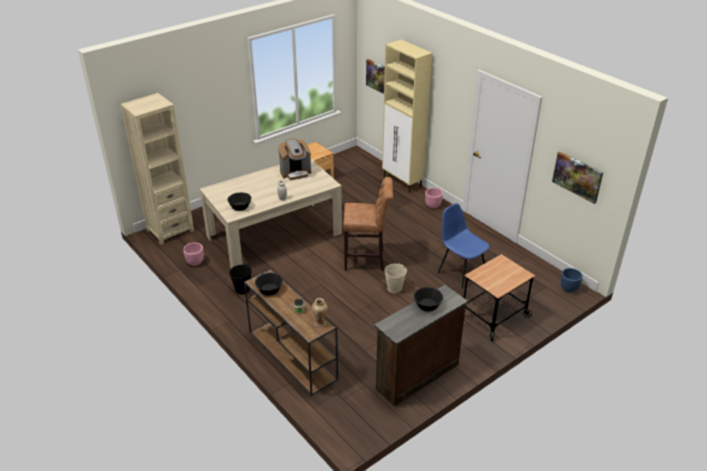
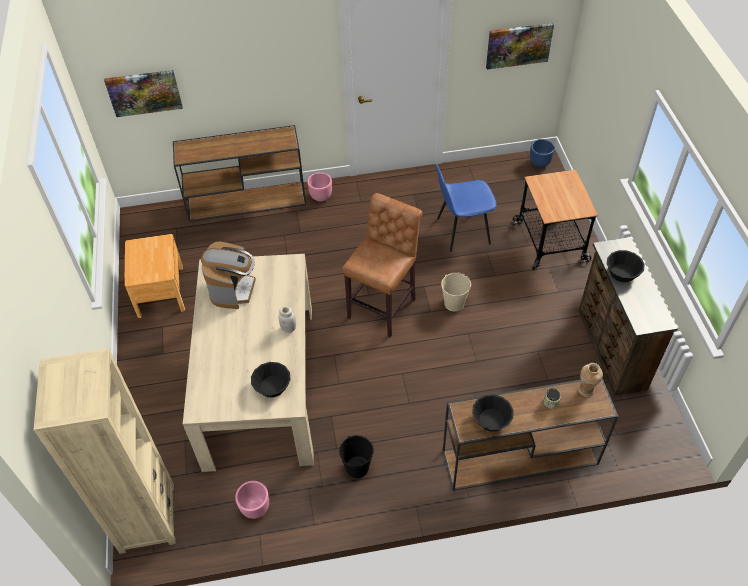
camera: 60 degrees left, 15 degrees up
beige cabinet [382,40,432,193] -> brown console table [173,125,306,222]

